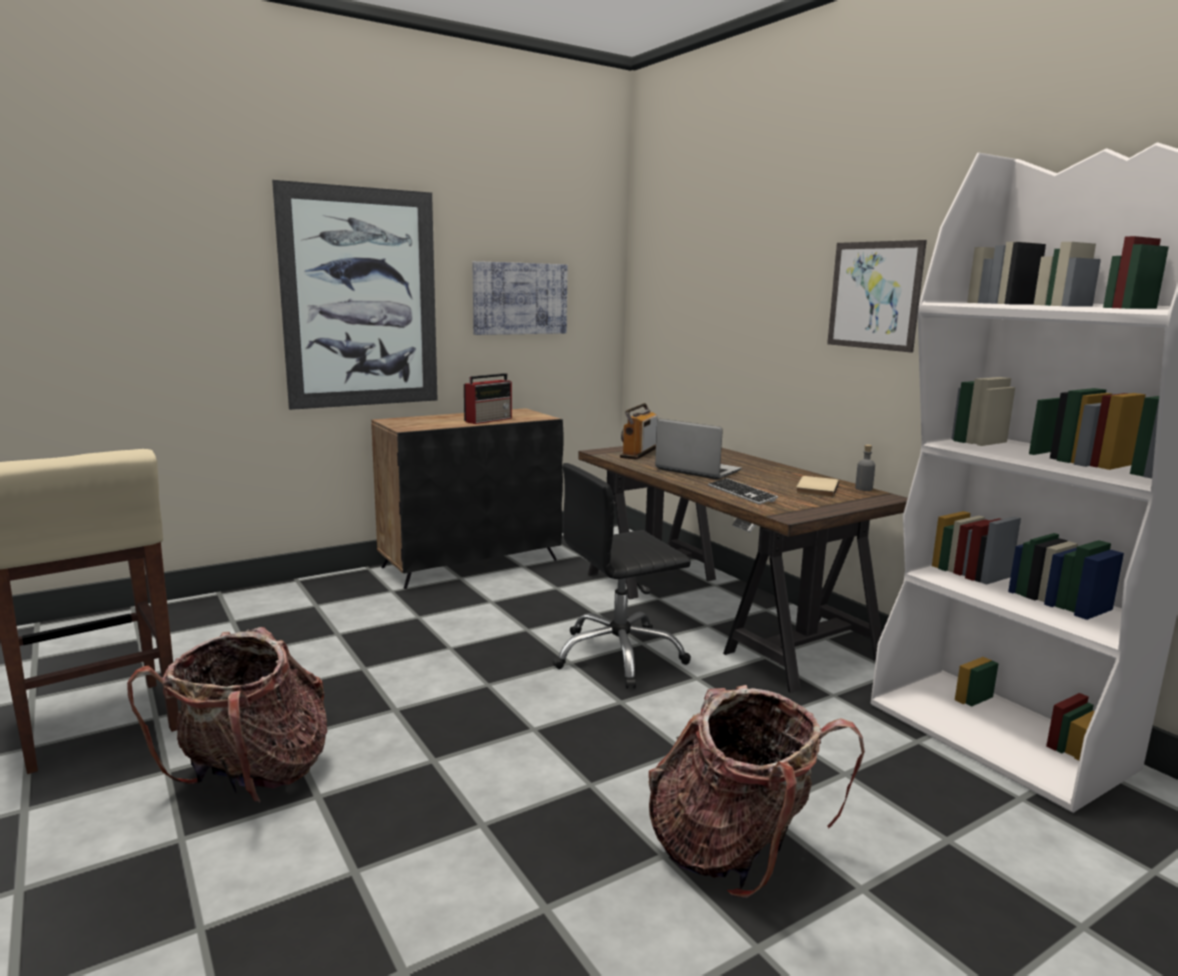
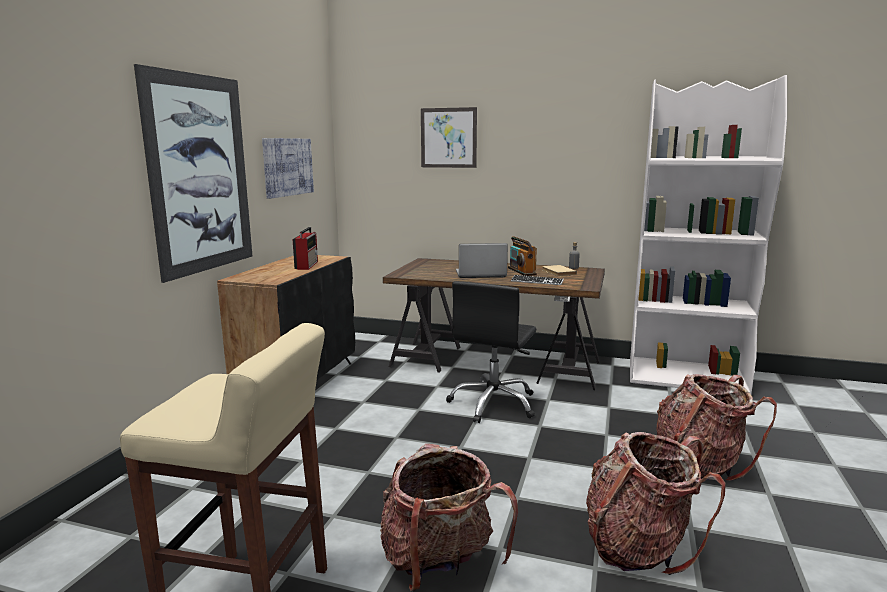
camera: 40 degrees left, 0 degrees up
radio [620,403,657,460] -> radio moved to [508,236,537,276]
picture [827,240,927,353] -> picture moved to [421,107,477,168]
none -> backpack [586,432,726,575]

